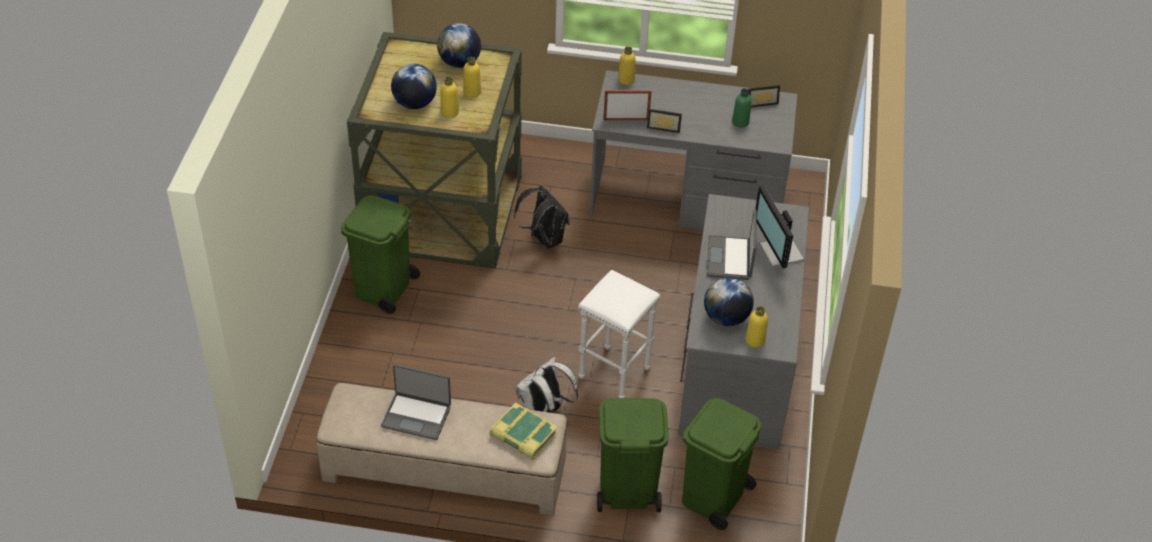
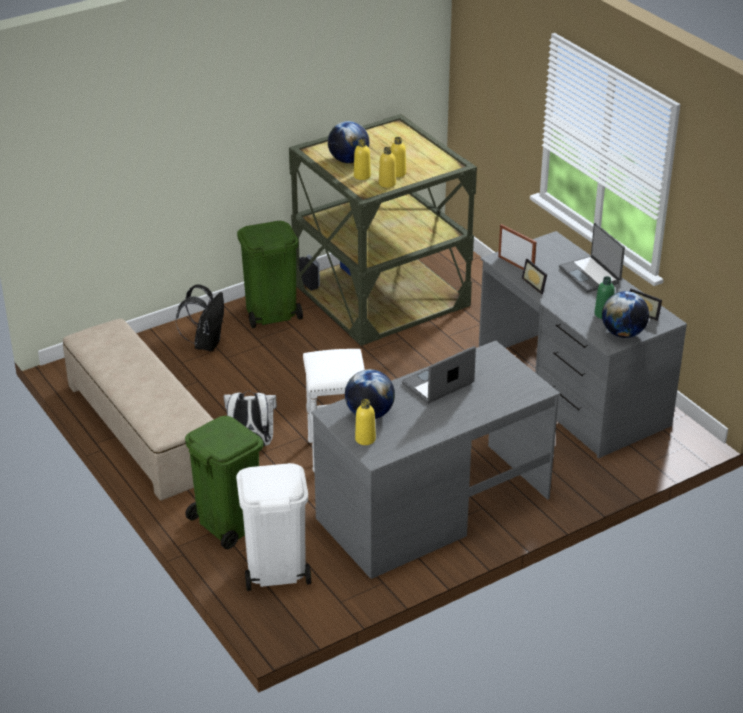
camera: 50 degrees right, 10 degrees down
laptop [381,364,451,440] -> laptop moved to [559,223,625,293]
globe [437,23,481,68] -> globe moved to [602,291,649,338]
book [490,402,558,460] -> none
black backpack [514,185,570,249] -> black backpack moved to [176,284,224,352]
yellow bottle [618,47,635,85] -> yellow bottle moved to [379,147,396,188]
green trash can [682,398,761,530] -> white trash can [236,463,311,591]
monitor [755,185,804,268] -> none

